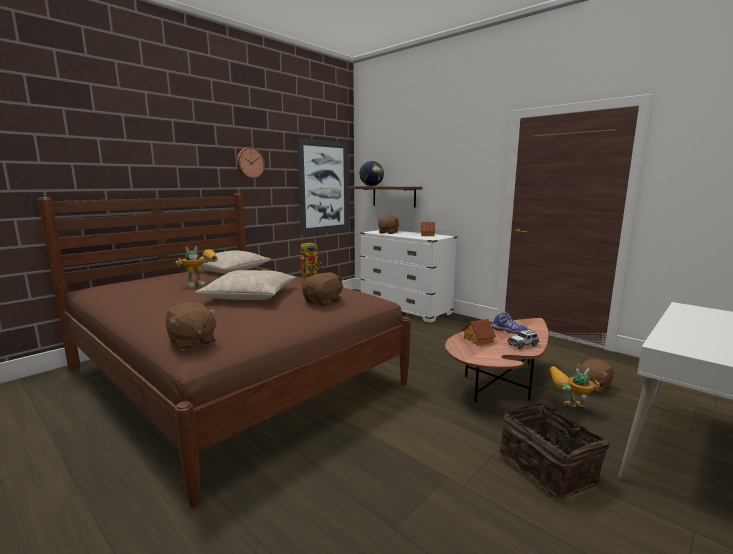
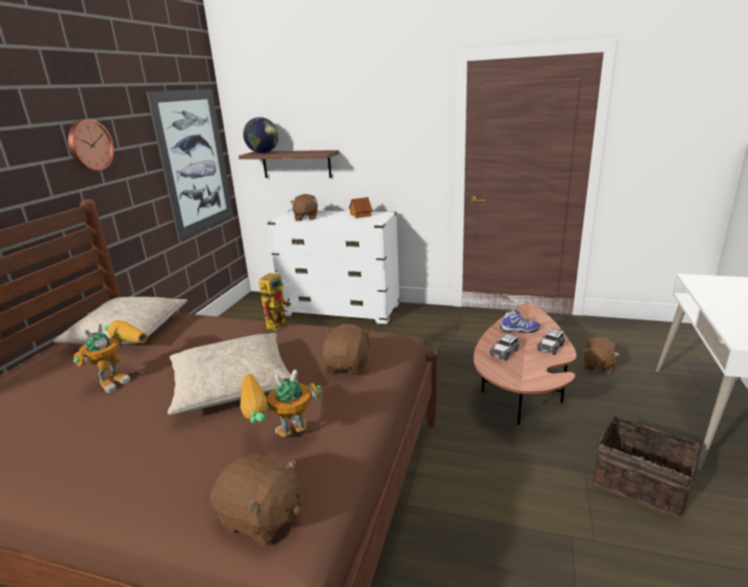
camera: 25 degrees left, 10 degrees up
toy house [462,319,496,345] -> toy car [490,333,520,361]
toy robot [549,366,600,407] -> toy robot moved to [240,369,321,437]

